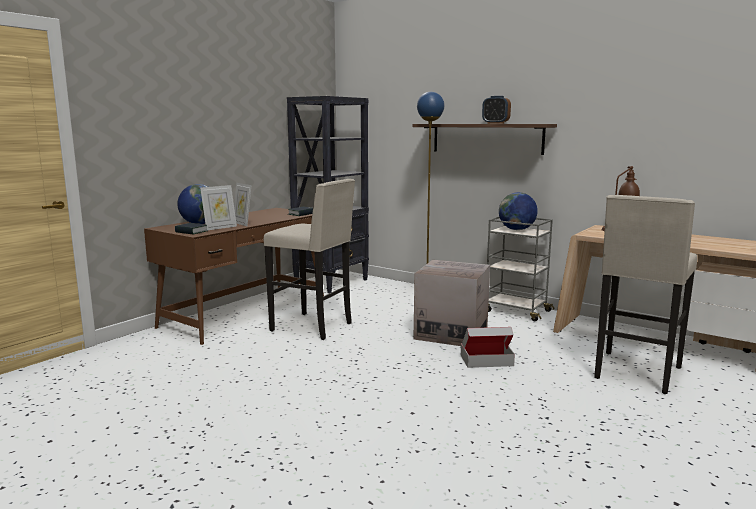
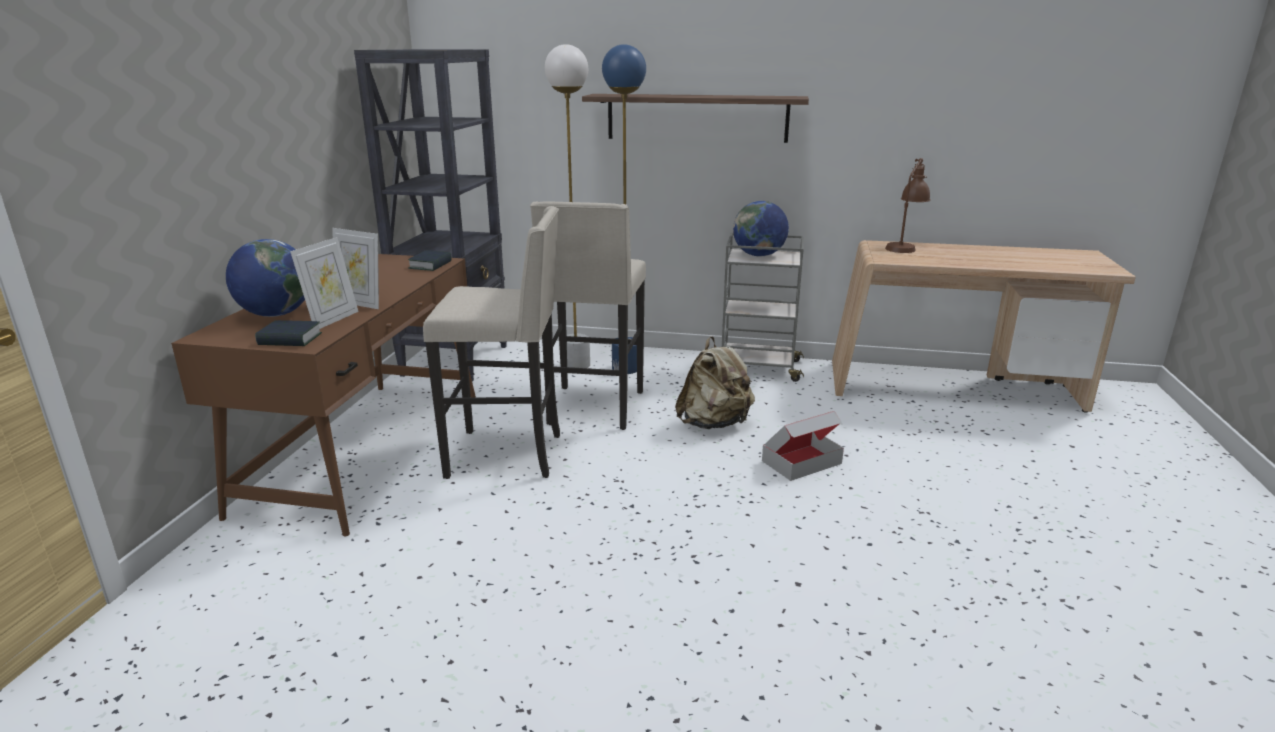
camera: 25 degrees left, 10 degrees up
cardboard box [413,260,490,346] -> beige backpack [675,336,755,429]
alarm clock [482,96,511,124] -> none
beige stool [594,195,697,394] -> beige stool moved to [530,202,646,430]
none -> white floor lamp [545,44,590,368]

